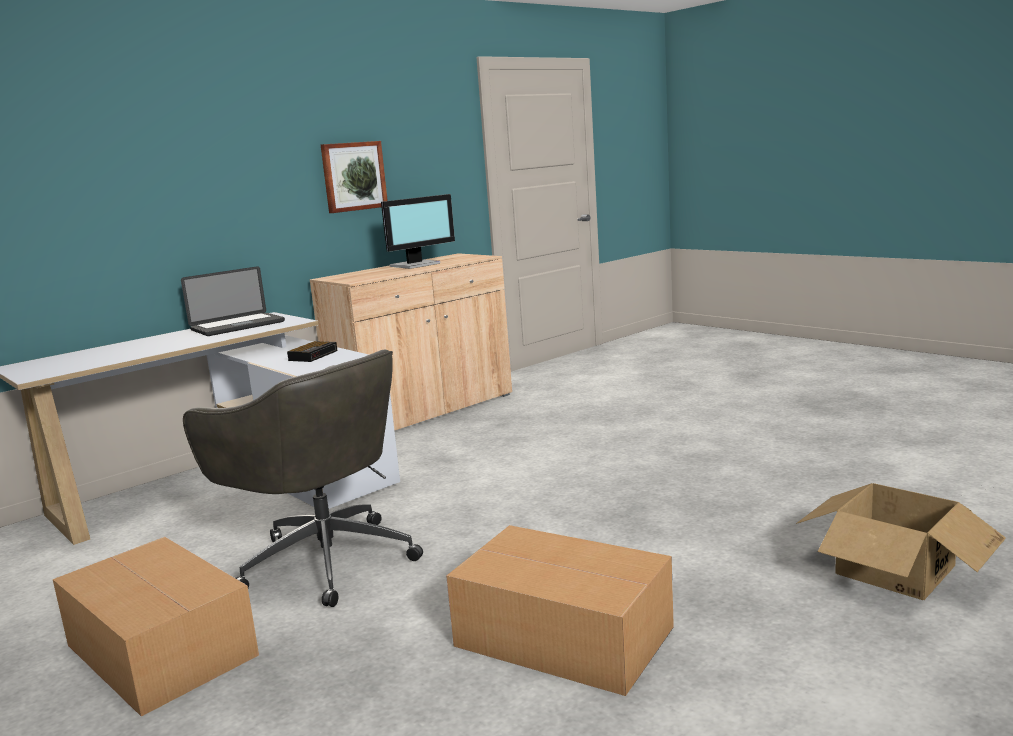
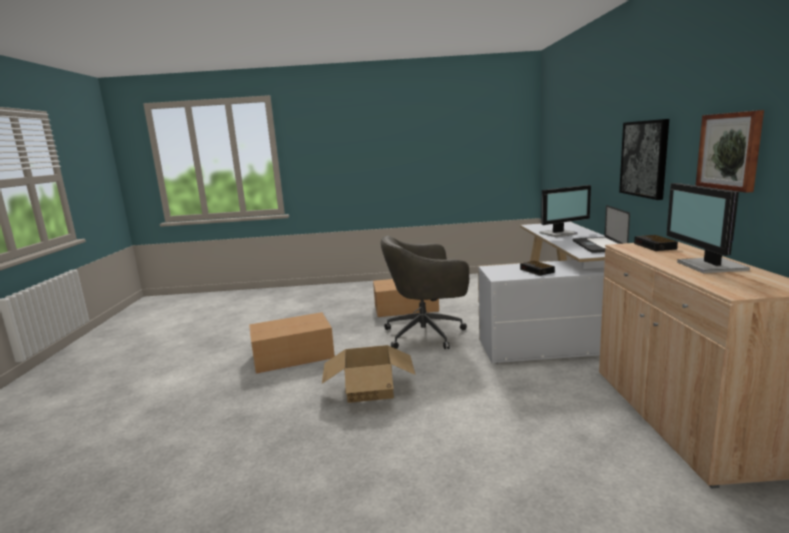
camera: 130 degrees right, 0 degrees up
cardboard box [796,483,1006,600] -> cardboard box moved to [322,345,415,403]
none -> monitor [539,185,591,237]
none -> picture [619,119,669,200]
none -> alarm clock [634,235,678,251]

